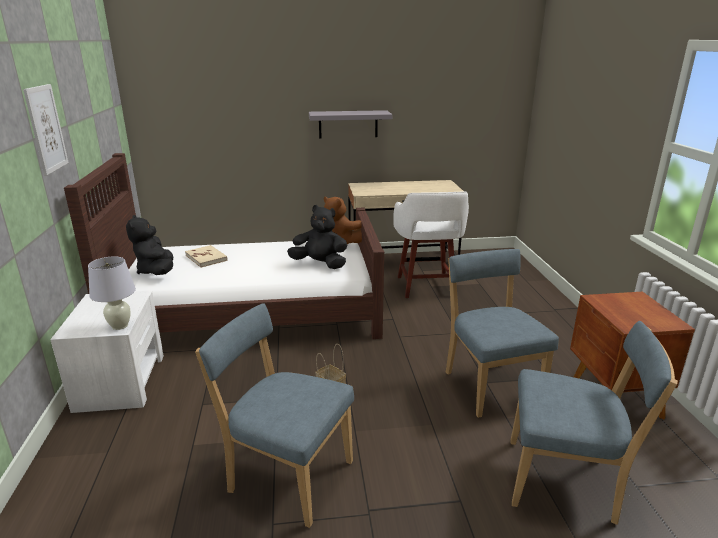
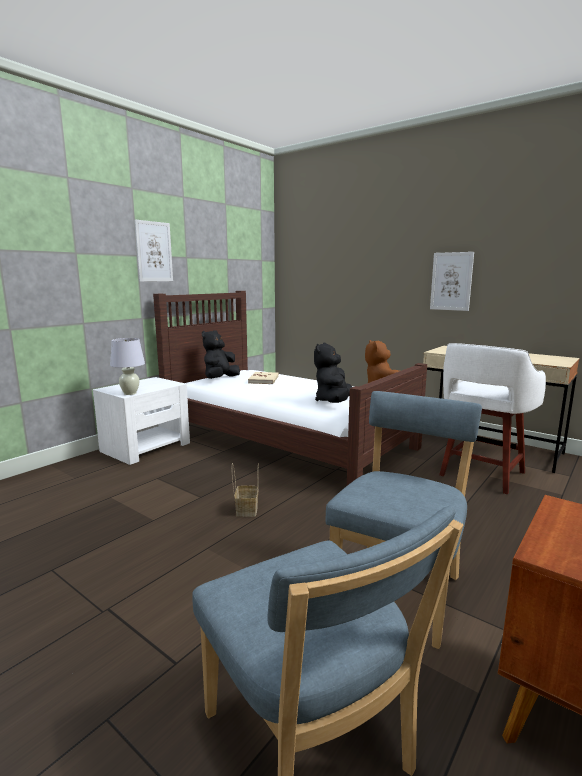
camera: 45 degrees right, 10 degrees down
blue chair [195,303,354,528] -> none
black plush toy [287,205,348,269] -> black plush toy turned 135 degrees counterclockwise [314,342,352,403]
grey shelf [309,110,392,138] -> picture [430,252,474,311]

